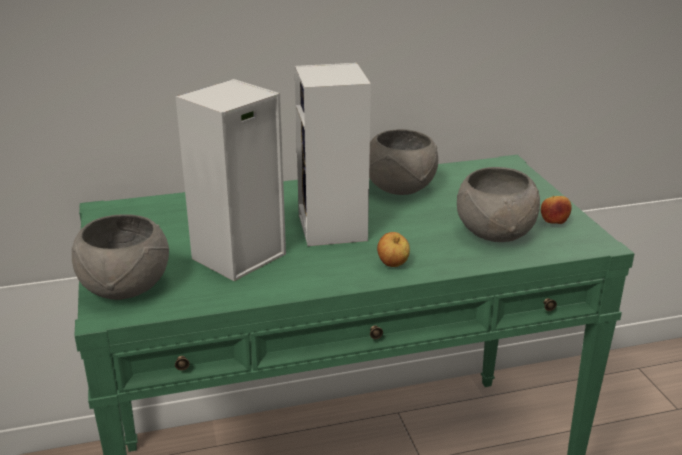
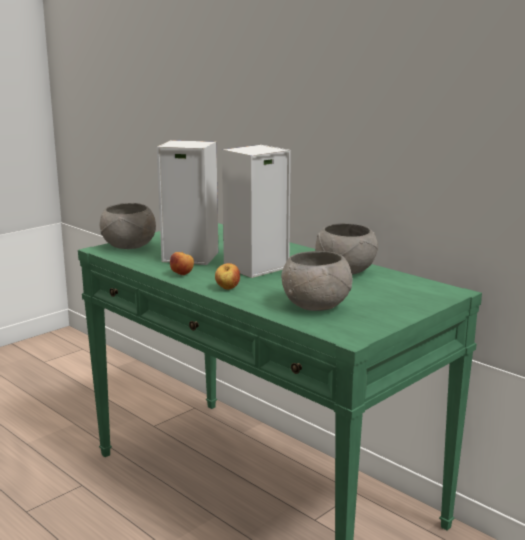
camera: 60 degrees right, 10 degrees down
apple [541,196,572,224] -> apple moved to [170,252,194,276]

